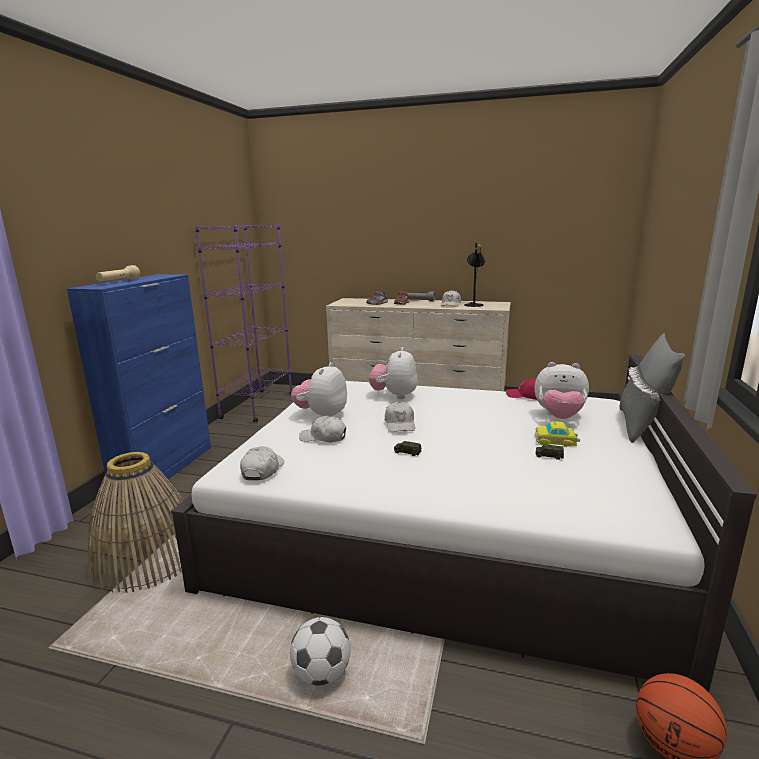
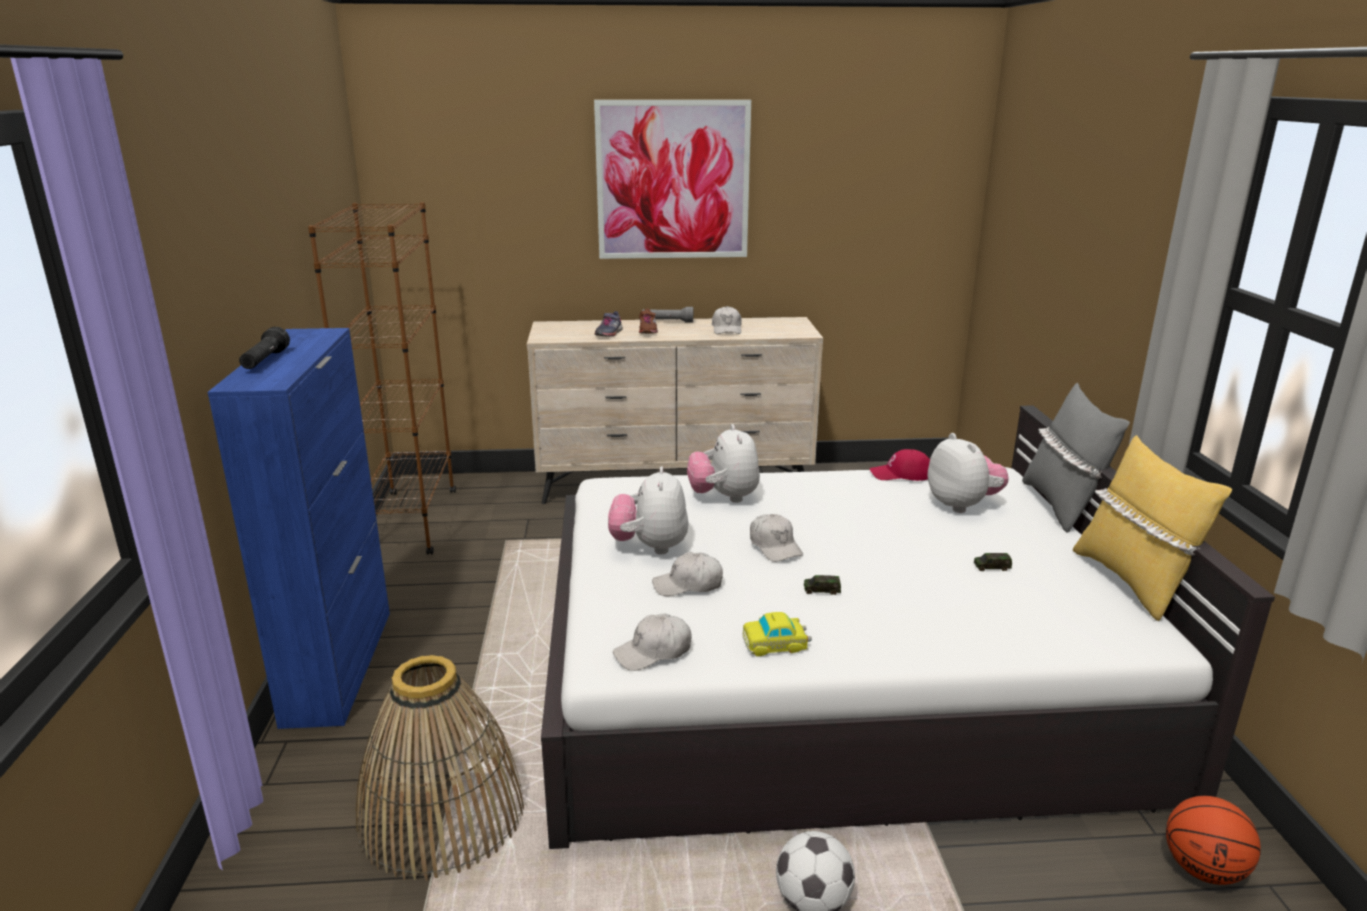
camera: 20 degrees left, 5 degrees up
beige flashlight [96,265,140,282] -> black flashlight [239,327,290,369]
purple bookcase [195,224,292,422] -> brown bookcase [308,202,456,555]
white cap [240,446,284,480] -> white cap turned 105 degrees counterclockwise [613,613,692,671]
black table lamp [464,243,485,307] -> none
plush toy [534,362,589,419] -> plush toy turned 105 degrees counterclockwise [927,433,1009,513]
toy car [535,421,580,447] -> toy car moved to [742,612,812,657]
none -> picture [594,100,751,259]
none -> yellow pillow [1073,435,1232,621]

